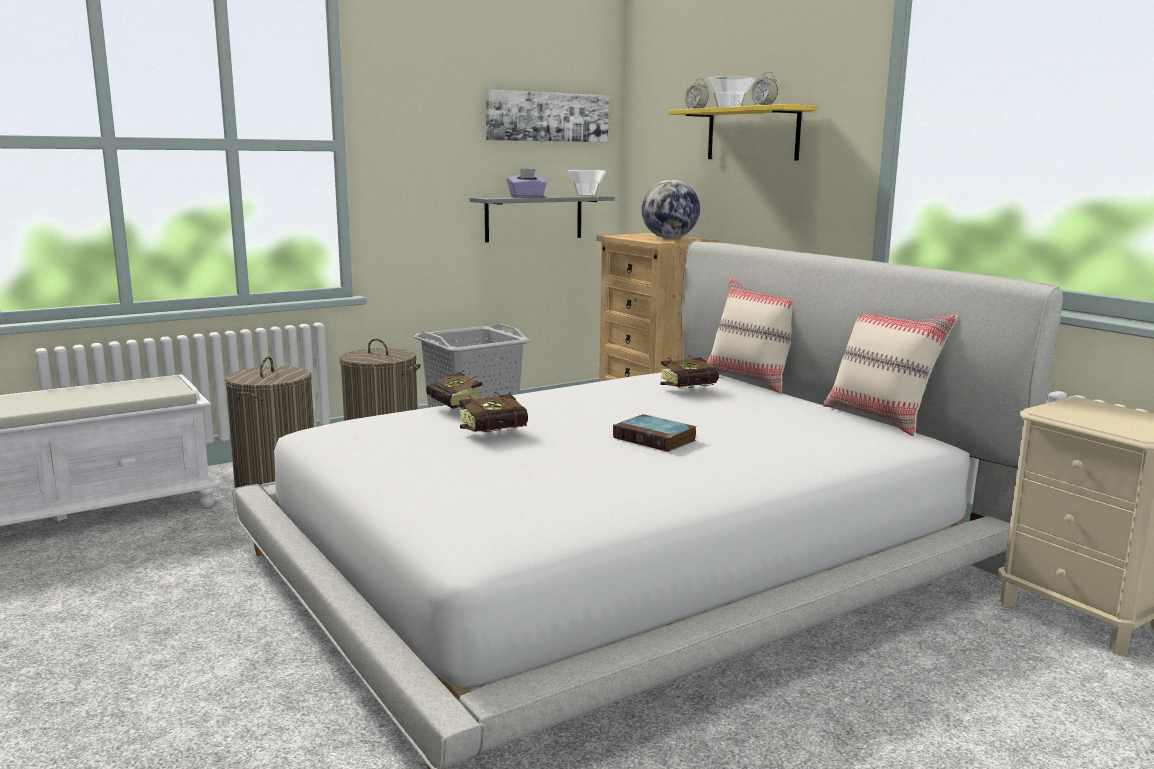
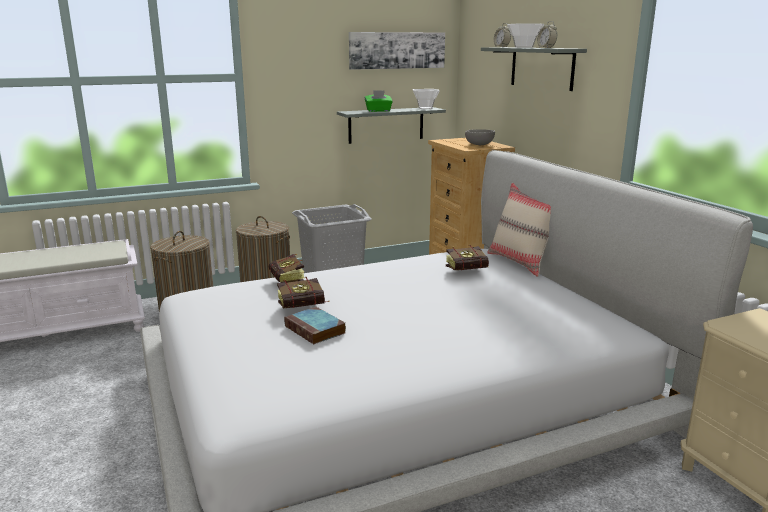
camera: 10 degrees right, 5 degrees up
purple tissue box [507,168,547,197] -> green tissue box [365,90,393,112]
book [613,414,697,452] -> book moved to [284,307,346,344]
globe [642,180,700,239] -> grey bowl [465,129,495,145]
yellow shelf [668,104,817,161] -> grey shelf [481,47,587,91]
beige pillow [823,314,958,436] -> none

